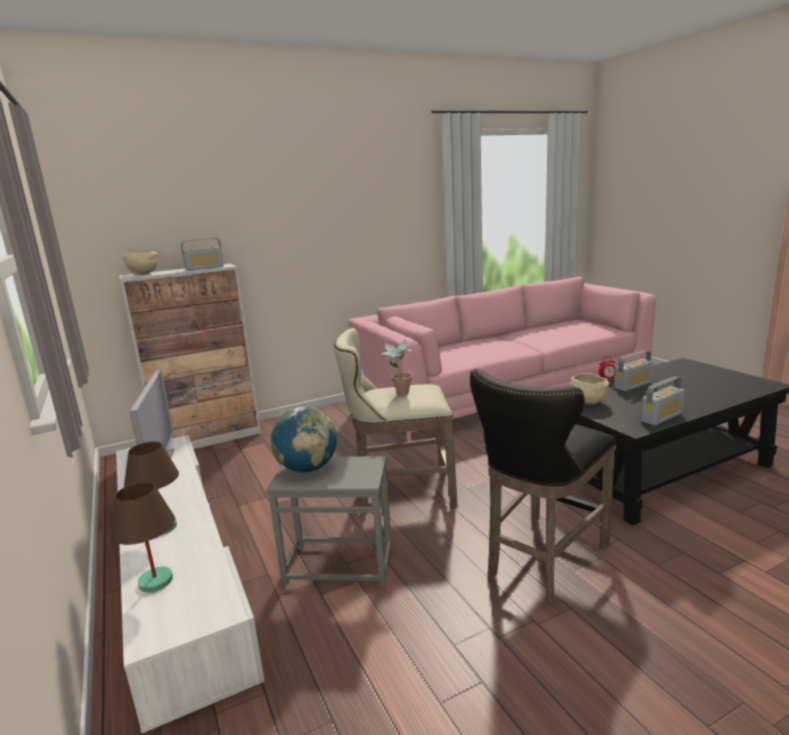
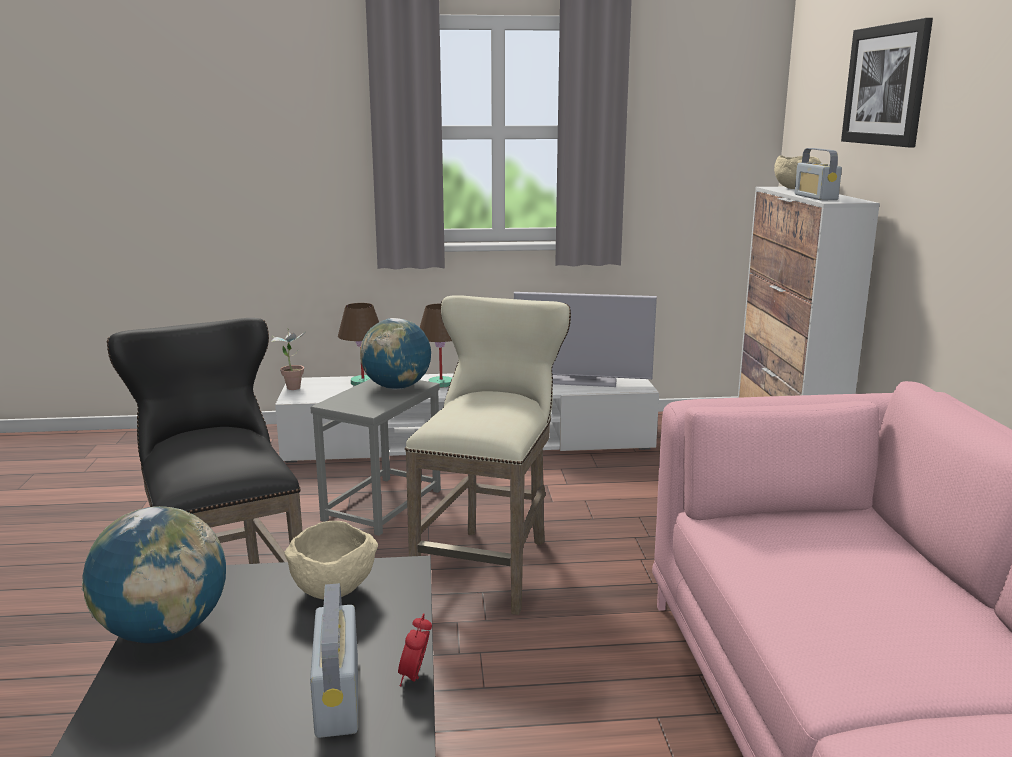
camera: 110 degrees right, 0 degrees up
potted plant [381,339,413,395] -> potted plant moved to [271,328,307,390]
radio [641,376,685,426] -> globe [82,506,226,643]
none -> picture [841,18,933,148]

